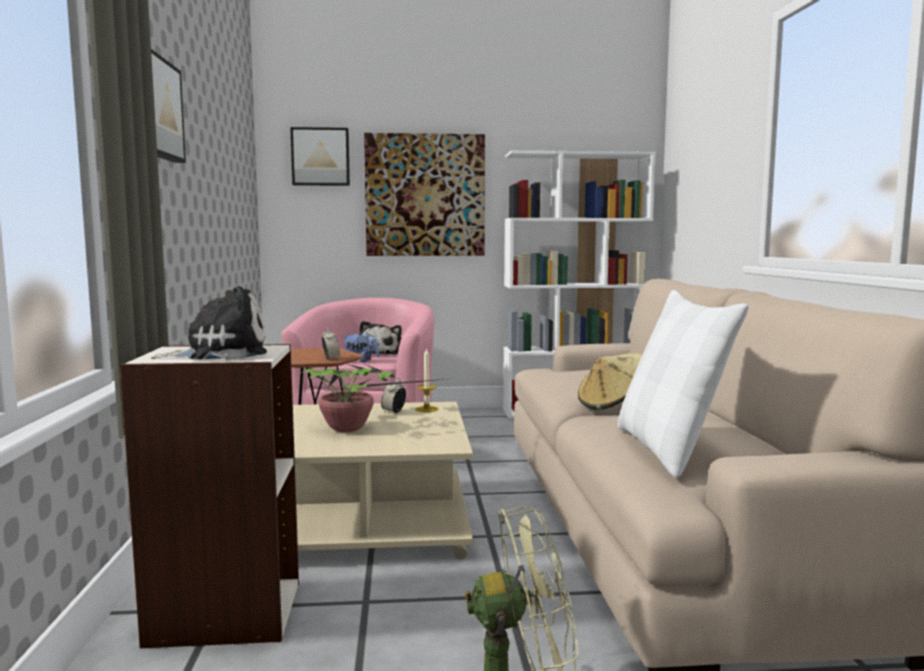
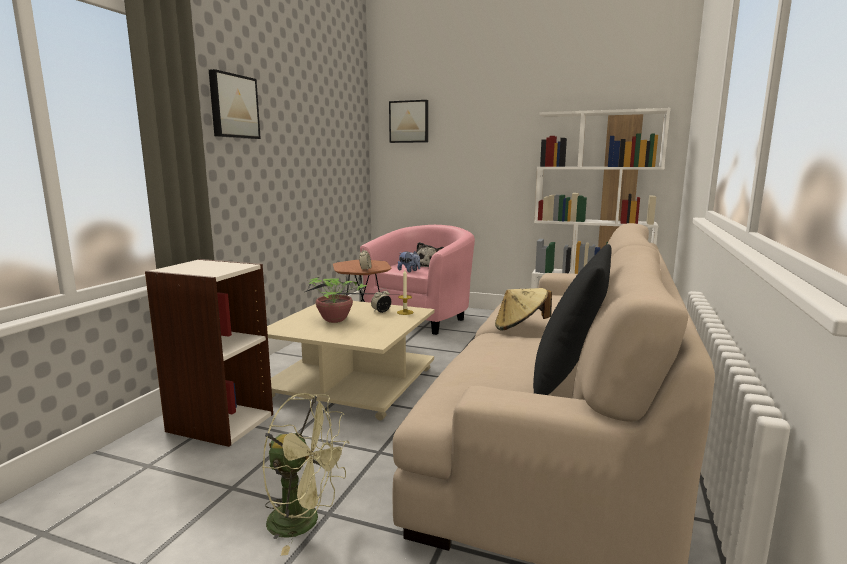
camera: 25 degrees right, 5 degrees up
plush toy [151,286,267,359] -> none
picture [364,133,485,256] -> none
white pillow [618,290,749,478] -> none
none -> black pillow [533,244,612,395]

